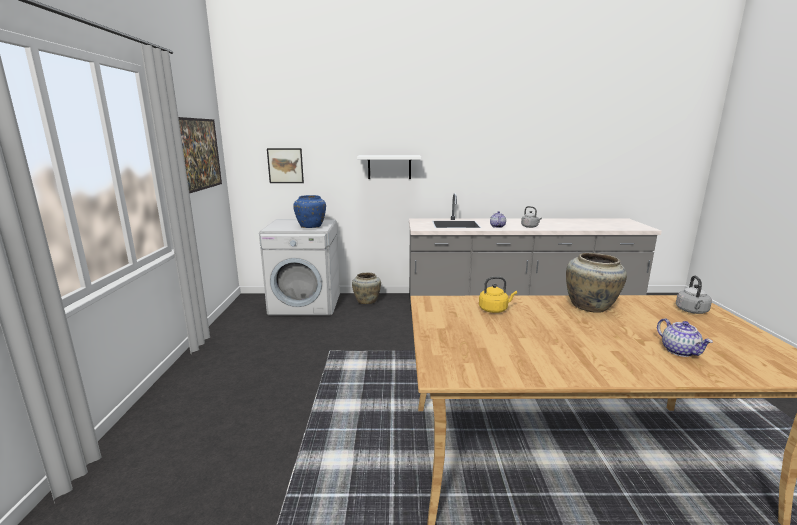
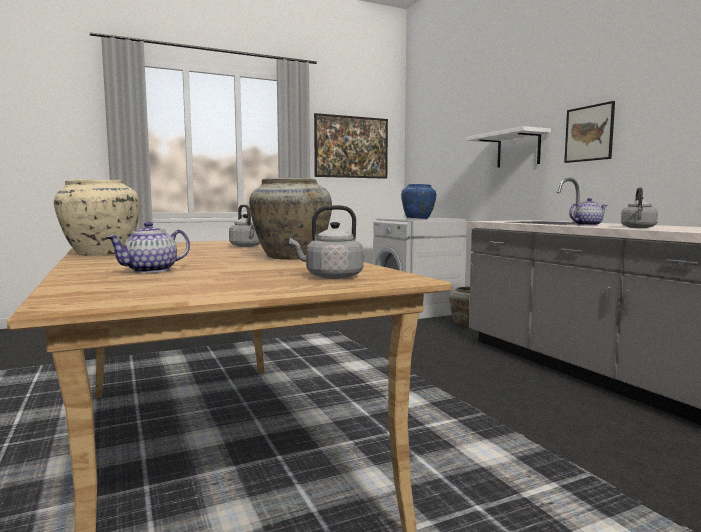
camera: 65 degrees right, 10 degrees down
picture [267,148,304,183] -> picture moved to [564,101,615,163]
yellow kettle [479,277,517,313] -> grey kettle [229,205,260,247]
none -> beige vase [54,179,140,256]

